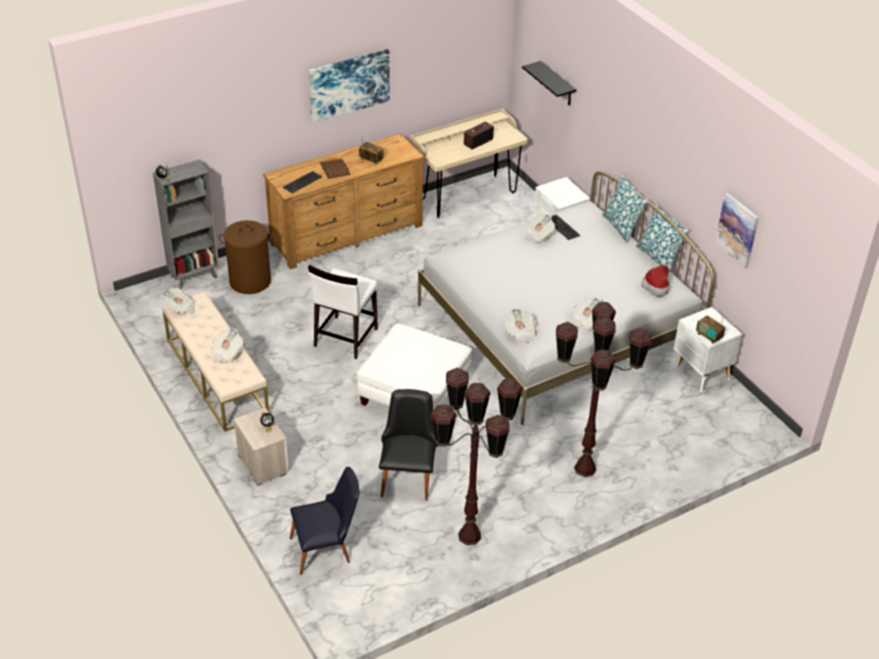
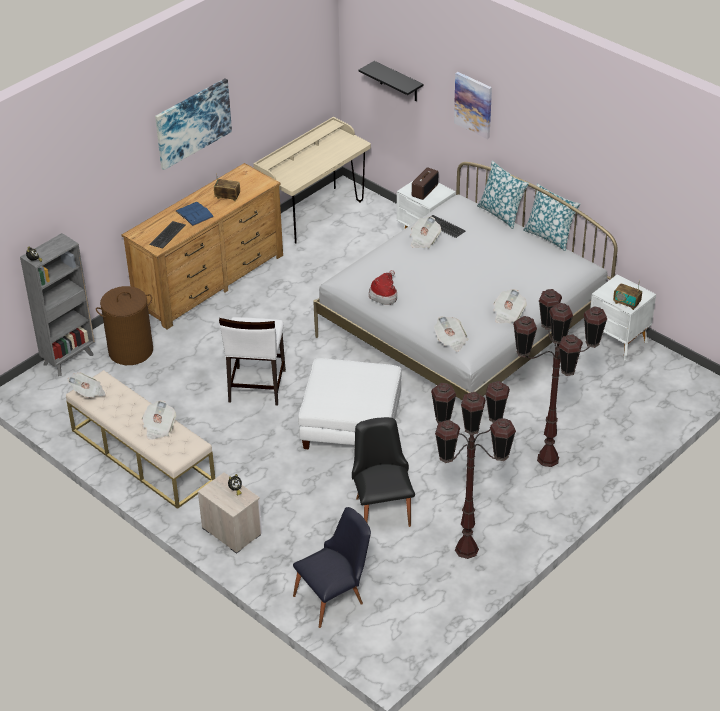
camera: 15 degrees left, 0 degrees up
brown book [320,158,351,179] -> blue book [176,202,214,226]
radio [464,122,494,149] -> radio moved to [412,167,438,200]
hat [642,265,672,296] -> hat moved to [369,270,397,305]
picture [715,193,759,269] -> picture moved to [454,72,492,139]

